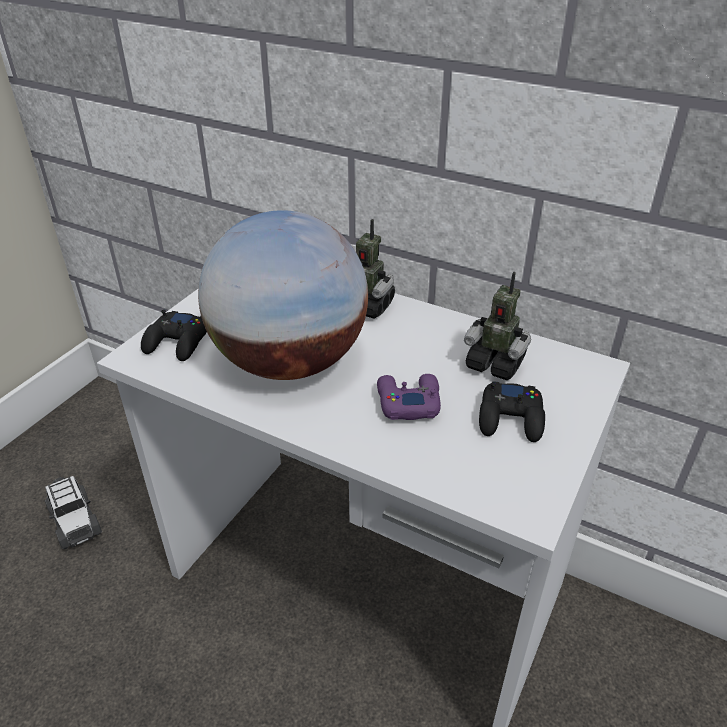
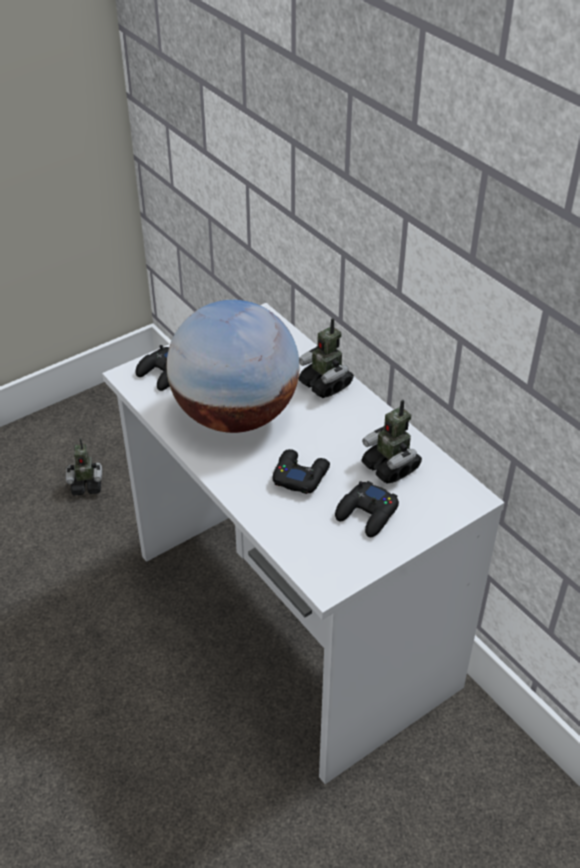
camera: 25 degrees right, 5 degrees up
toy car [44,476,102,549] -> toy robot [66,438,102,495]
purple game controller [377,374,441,420] -> black game controller [272,449,330,494]

